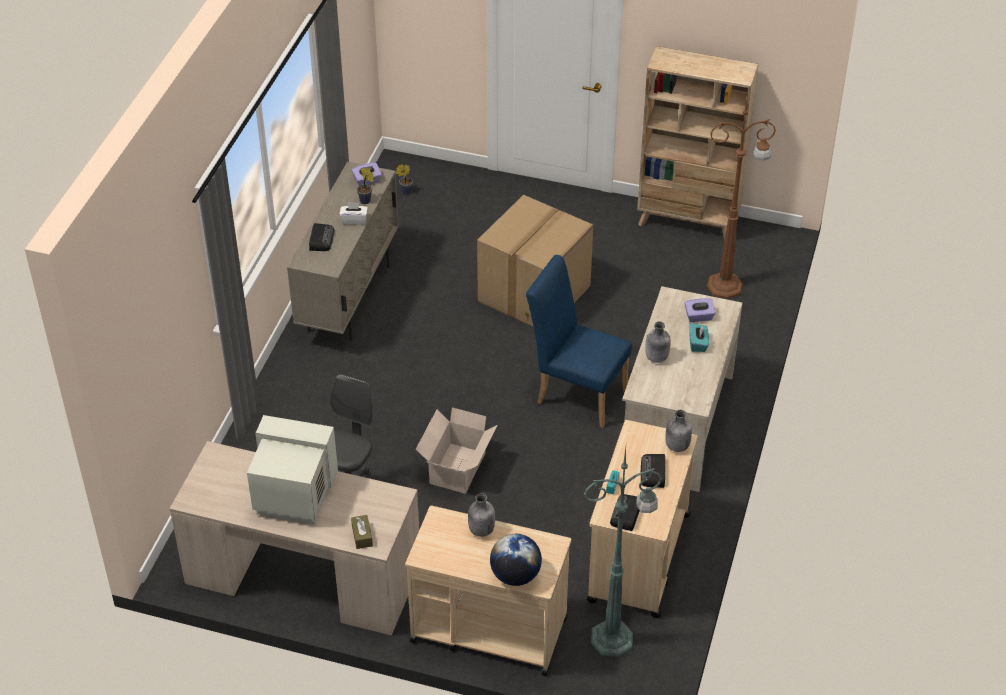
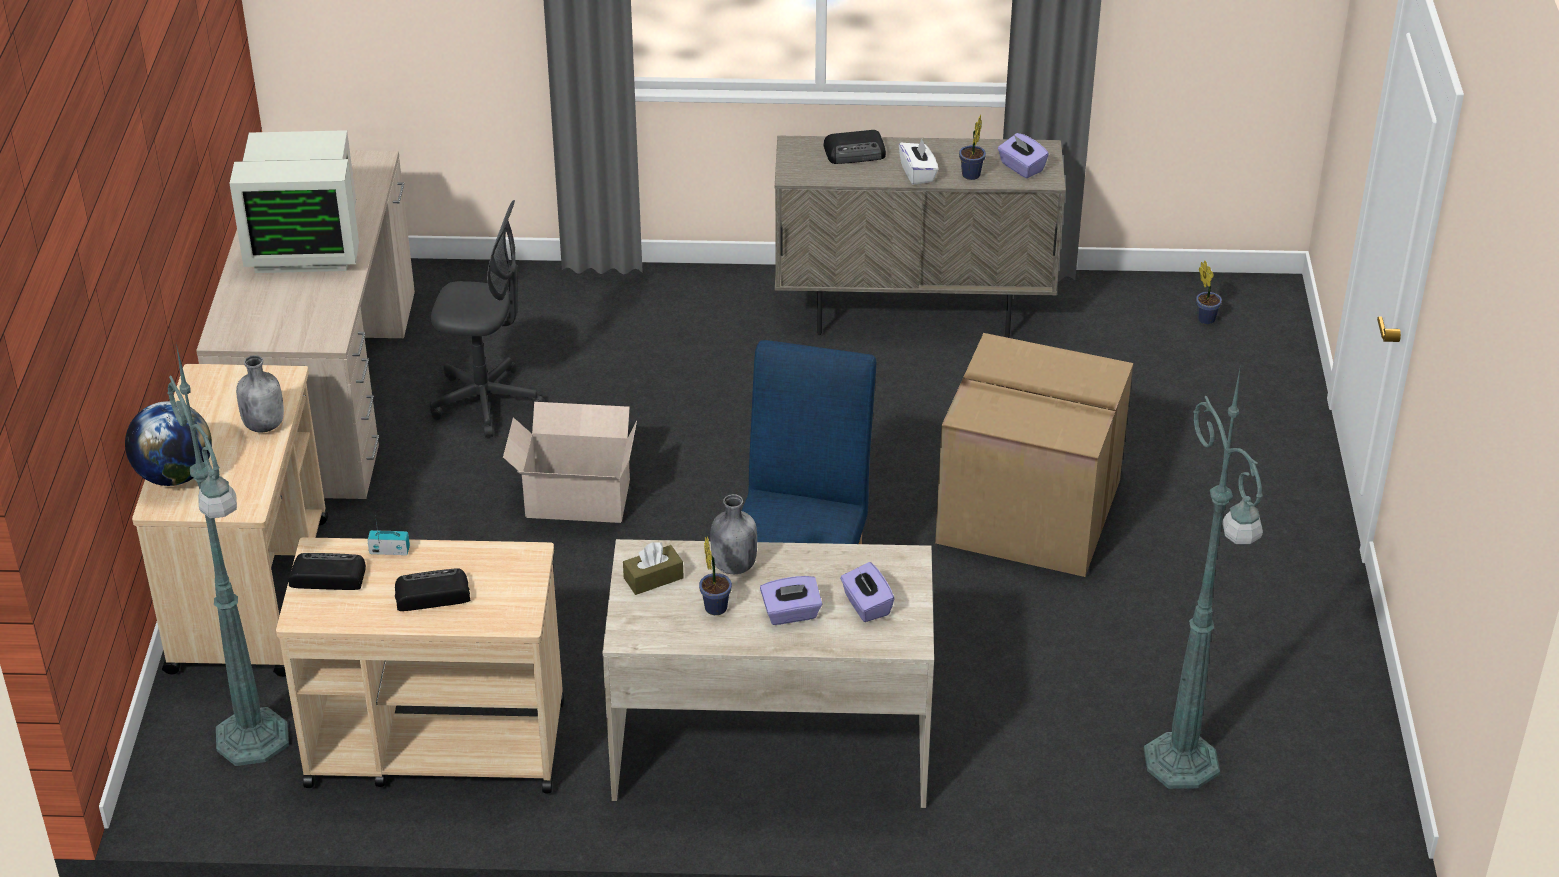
camera: 75 degrees right, 5 degrees down
monitor [247,415,338,524] -> monitor turned 90 degrees clockwise [229,130,359,273]
brown tissue box [351,515,373,549] -> brown tissue box moved to [623,542,684,595]
beige bookcase [637,46,758,240] -> none
grey bottle [665,410,692,452] -> none
turquoise tissue box [689,323,709,352] -> purple tissue box [760,576,822,625]
brown floor lamp [707,94,776,299] -> green floor lamp [1144,369,1263,789]
none -> potted plant [699,536,732,615]

